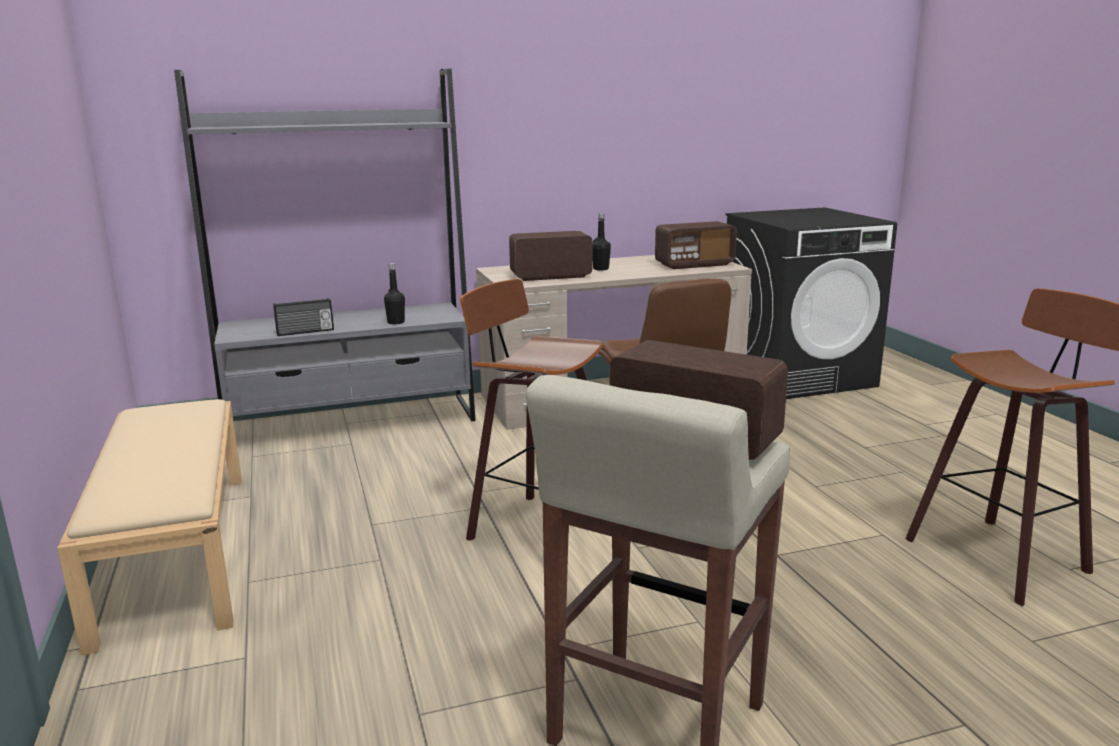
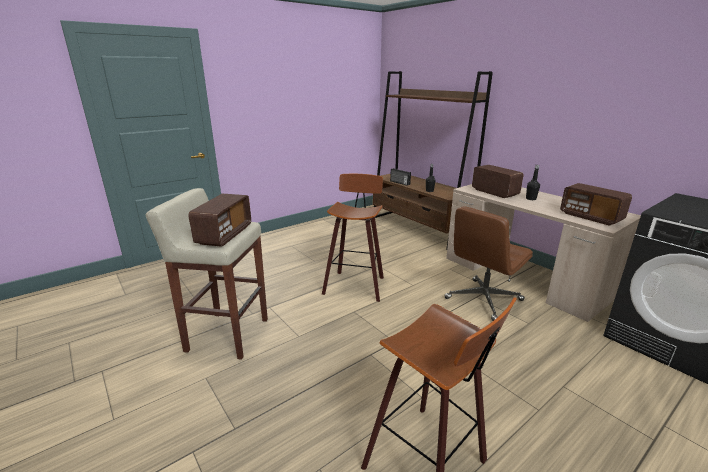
camera: 70 degrees right, 5 degrees up
beige bench [57,399,242,655] -> none
grey bookcase [174,69,476,421] -> brown bookcase [373,71,493,249]

